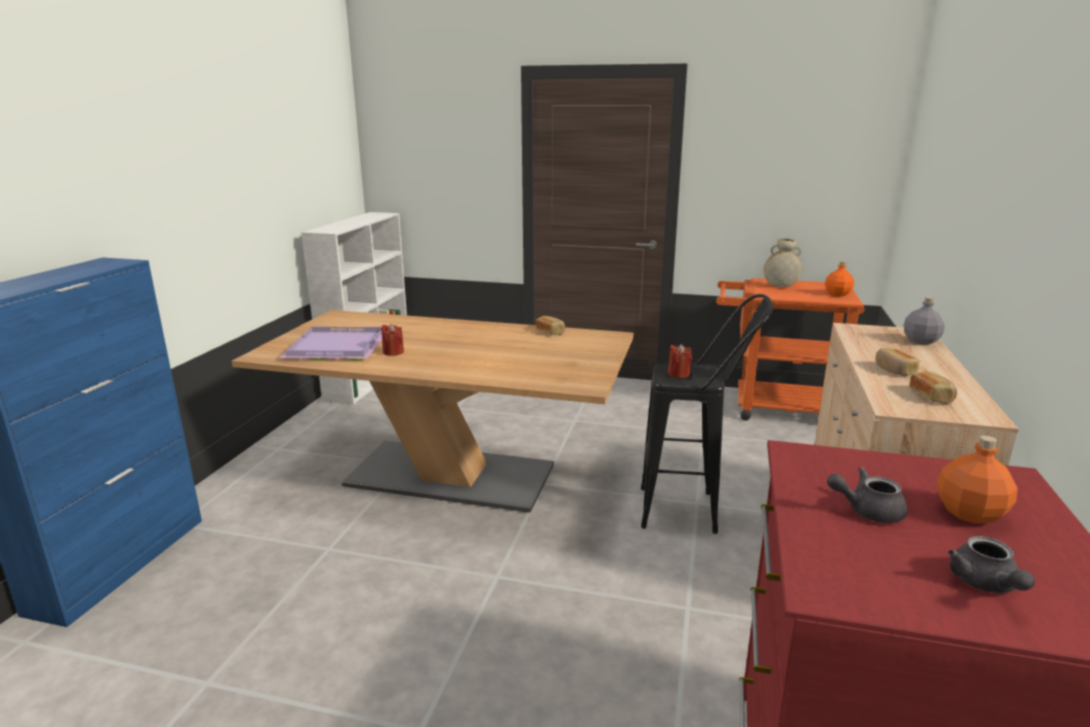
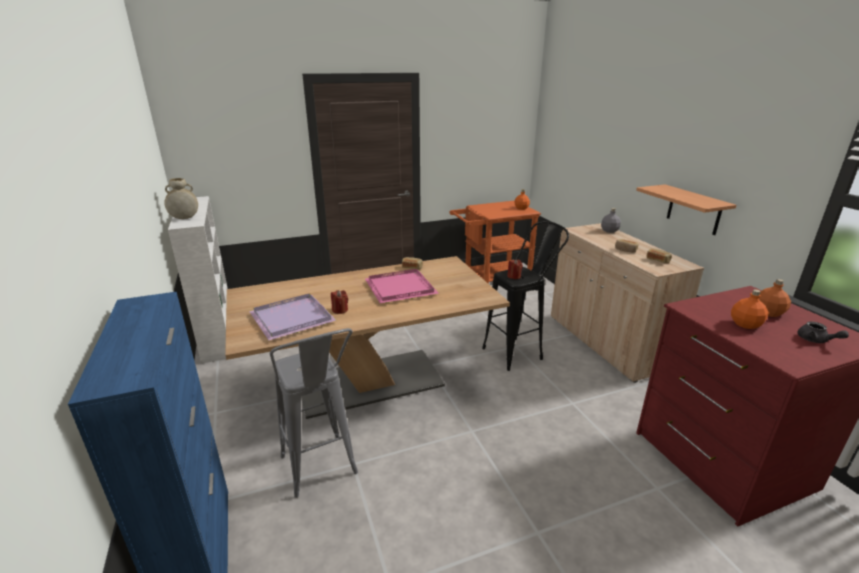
camera: 35 degrees left, 5 degrees up
beige vase [763,238,802,287] -> beige vase moved to [164,178,198,219]
grey teapot [827,467,908,523] -> orange bottle [731,289,769,329]
none -> grey stool [270,328,358,498]
none -> pink tray [365,269,439,303]
none -> shelf [636,184,736,235]

